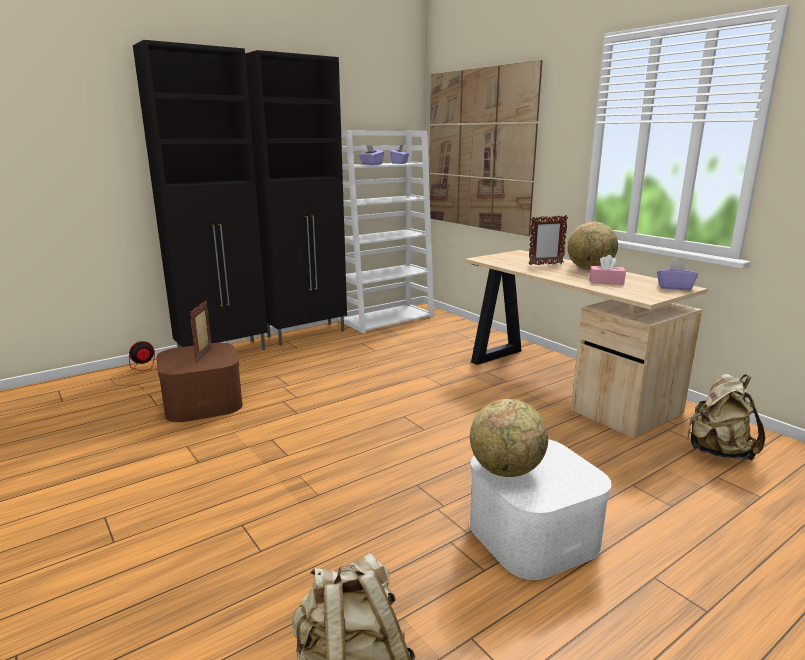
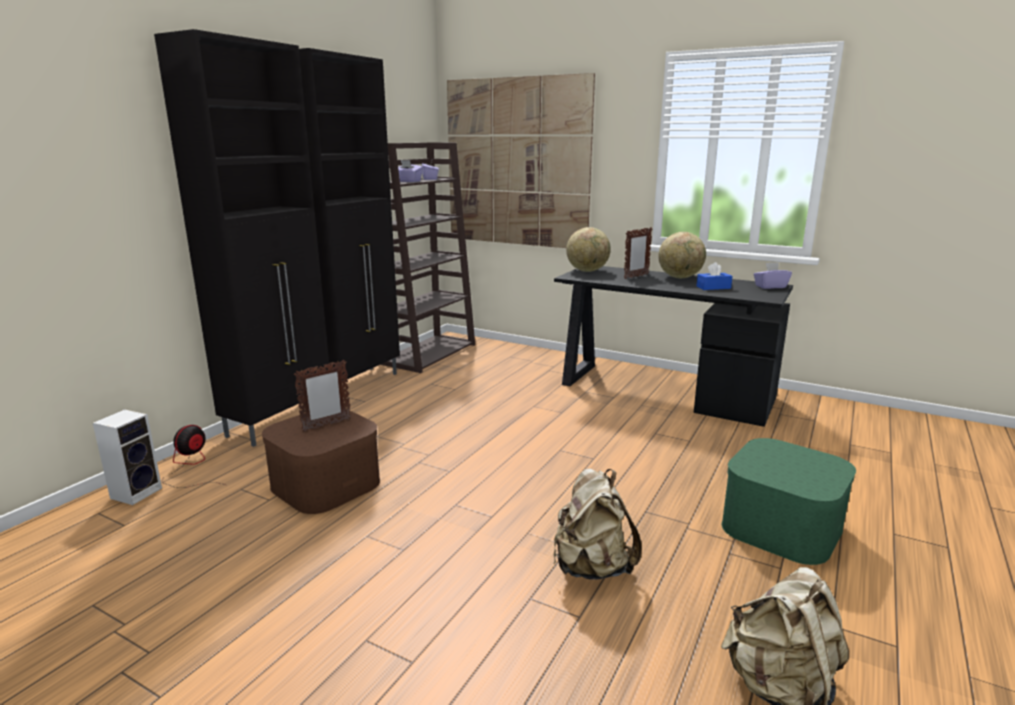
camera: 25 degrees left, 0 degrees up
picture frame [190,300,212,363] -> picture frame turned 105 degrees counterclockwise [294,360,351,432]
white bookcase [339,130,434,333] -> brown bookcase [380,142,475,373]
beige desk [465,250,708,438] -> black desk [554,266,793,427]
white storage box [469,439,611,580] -> green storage box [722,438,856,565]
globe [470,399,548,477] -> globe moved to [566,227,611,272]
pink tissue box [589,255,626,285] -> blue tissue box [696,262,733,290]
beige backpack [687,374,765,461] -> beige backpack moved to [553,468,642,580]
none -> speaker [93,410,162,505]

